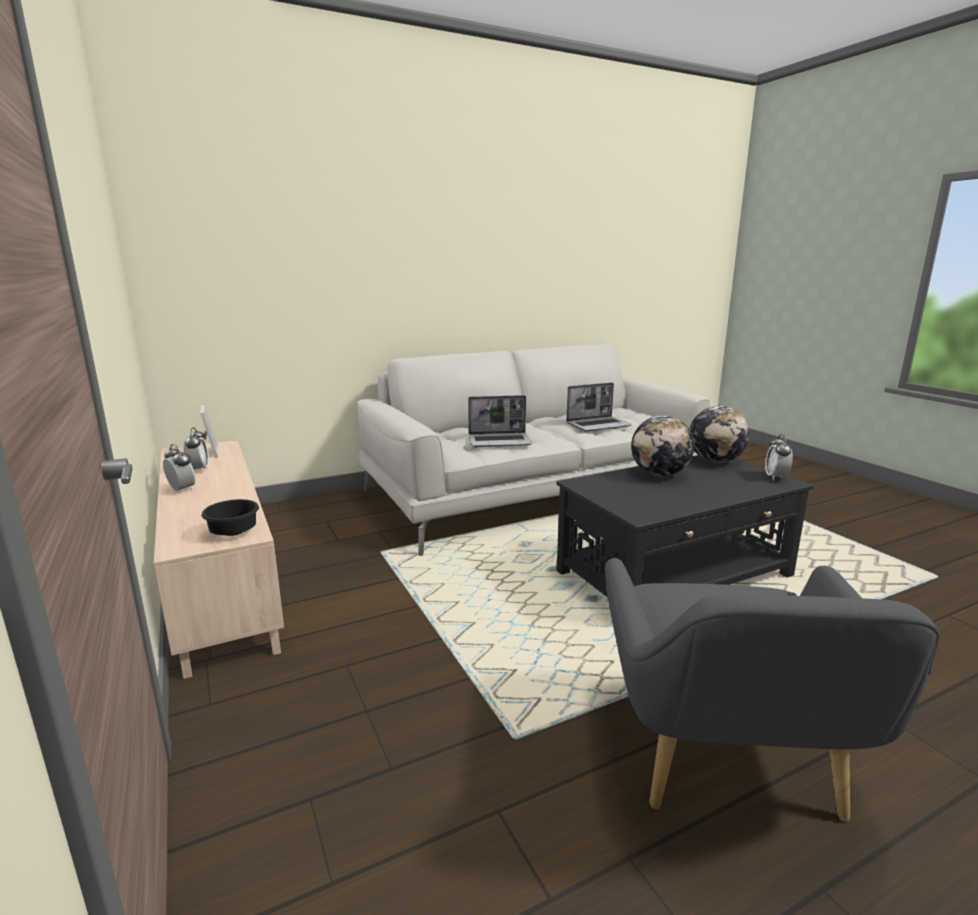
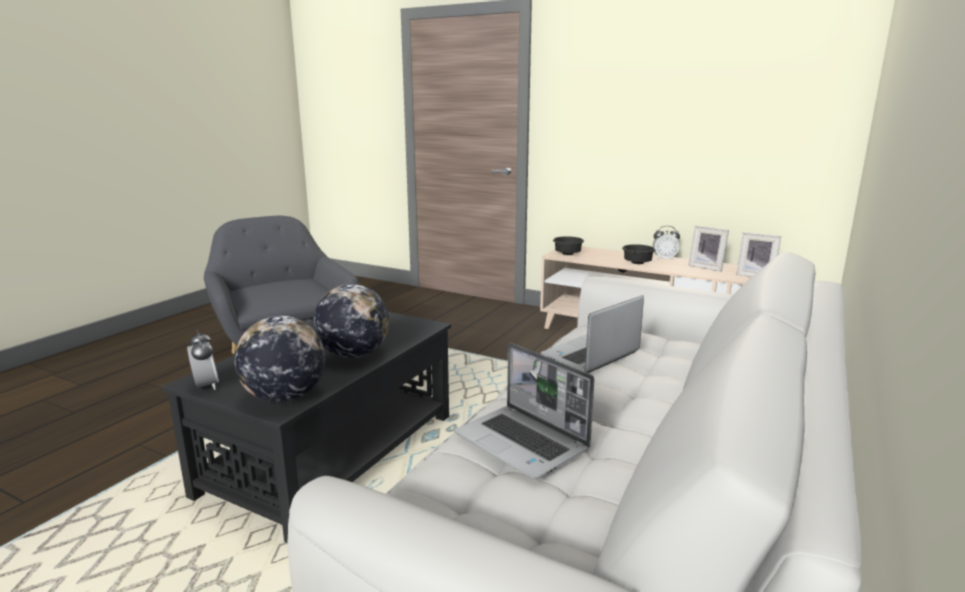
camera: 145 degrees right, 0 degrees up
alarm clock [184,427,209,472] -> picture frame [688,225,729,272]
laptop [566,383,632,432] -> laptop turned 75 degrees counterclockwise [454,343,595,479]
none -> black bowl [622,244,656,264]

